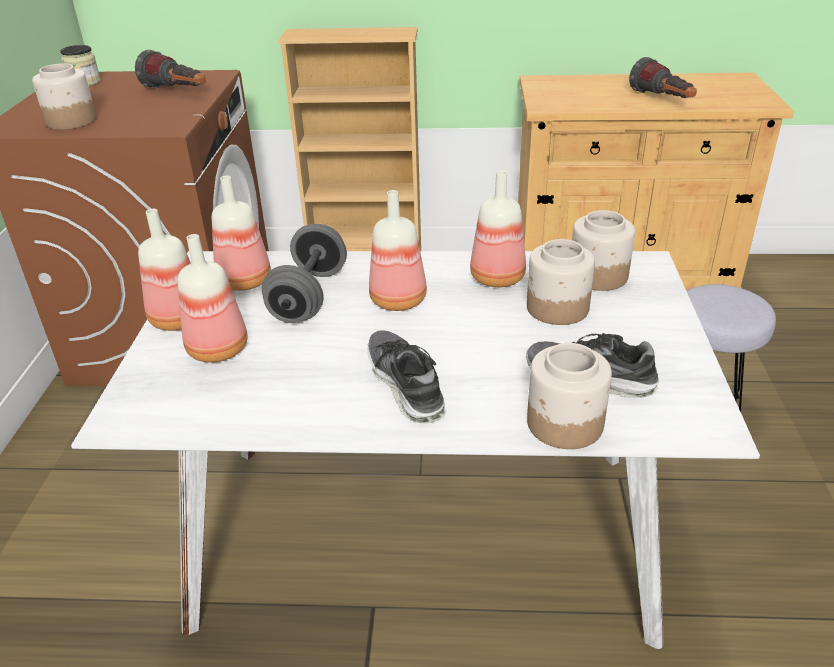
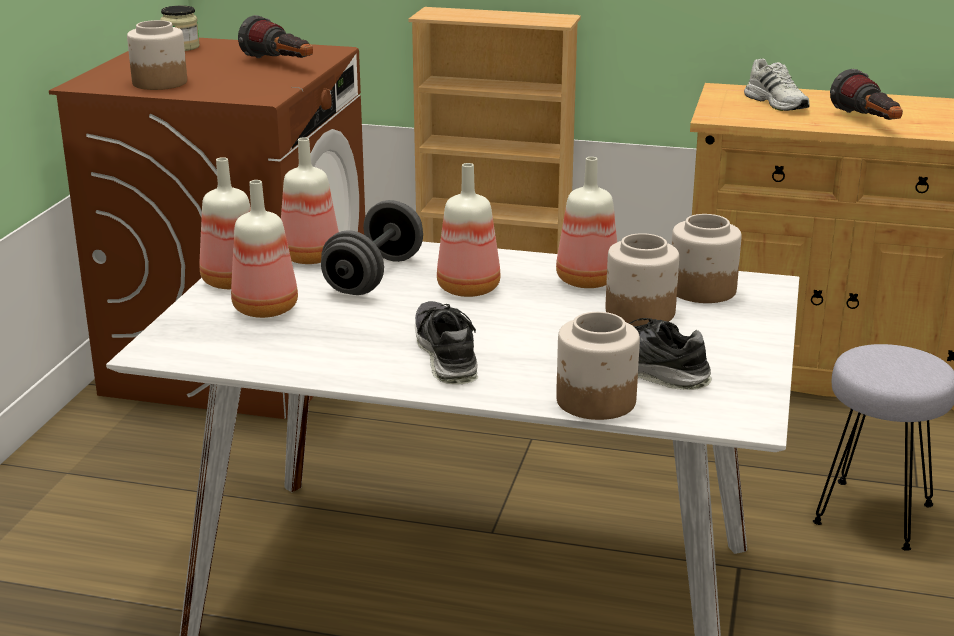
camera: 10 degrees right, 10 degrees down
none -> white shoe [744,58,810,111]

